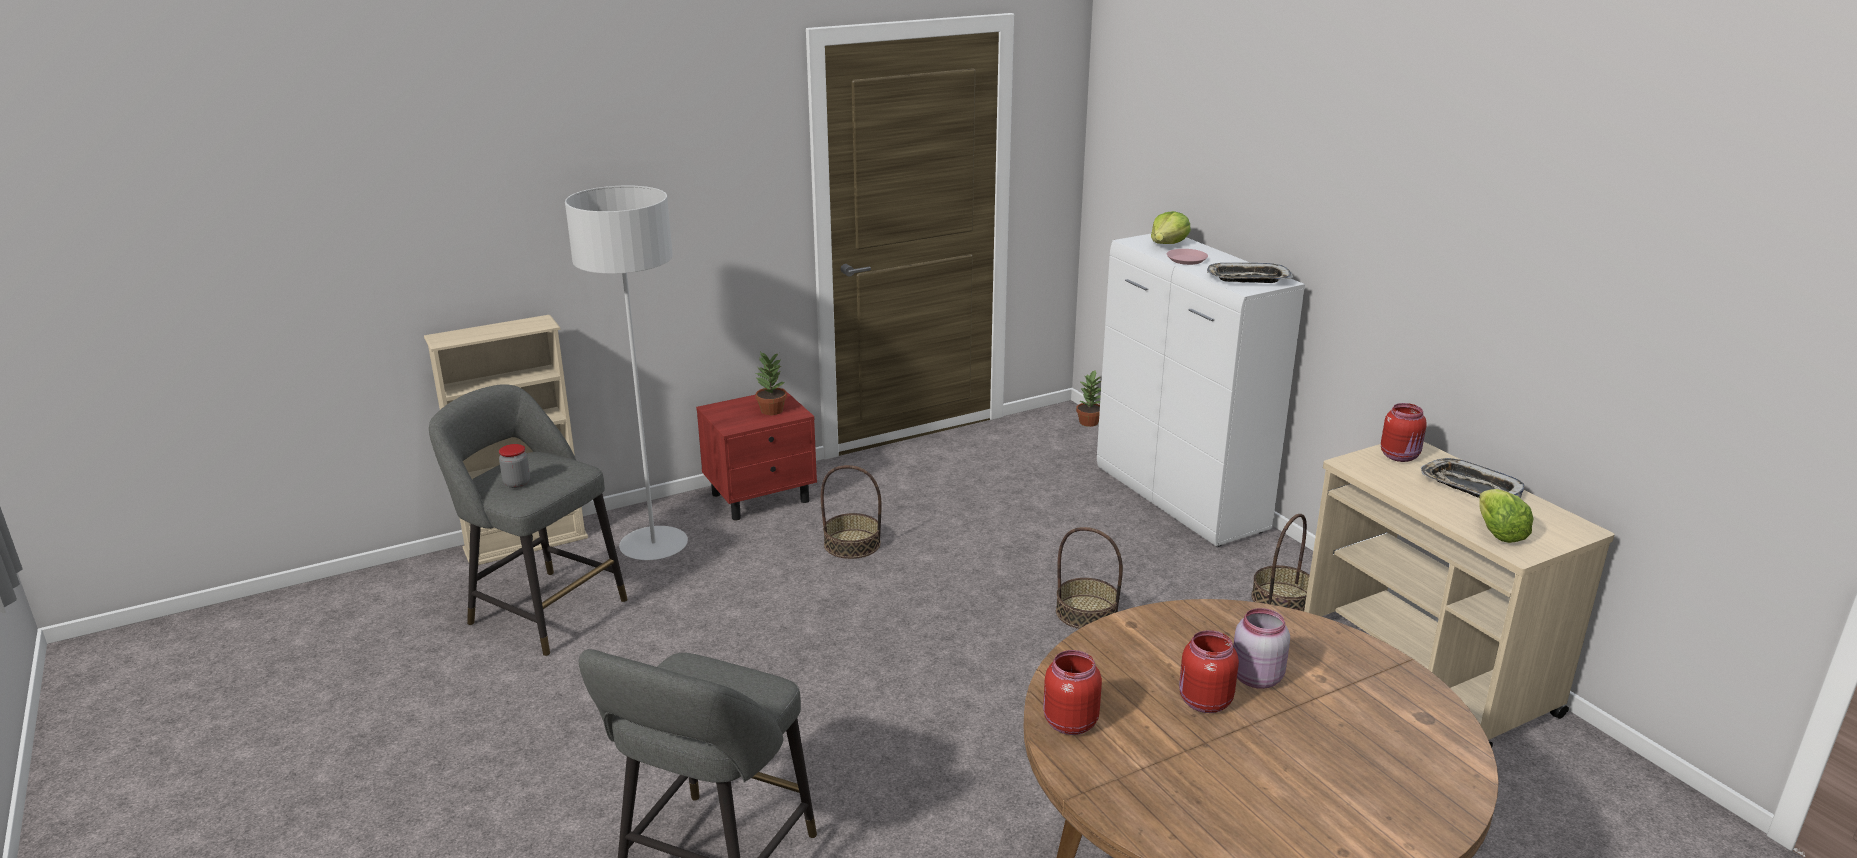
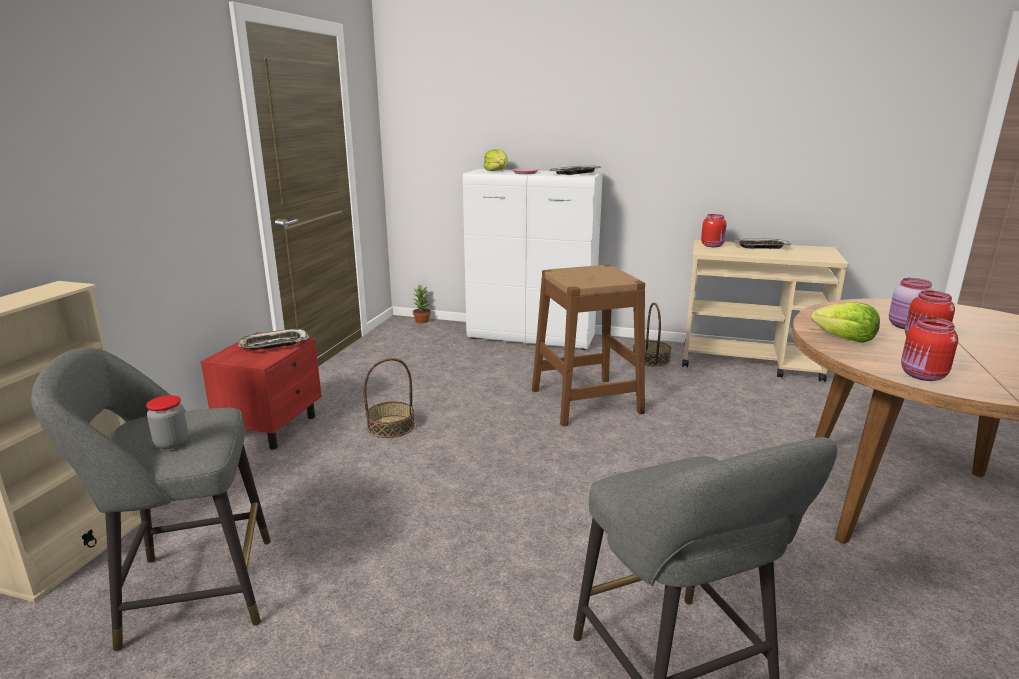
camera: 45 degrees left, 5 degrees down
grey floor lamp [565,185,688,560] -> none
potted plant [755,352,787,415] -> tray [238,329,310,350]
basket [1056,527,1123,629] -> brown stool [532,265,645,427]
lettuce [1479,489,1534,543] -> lettuce moved to [811,302,880,343]

